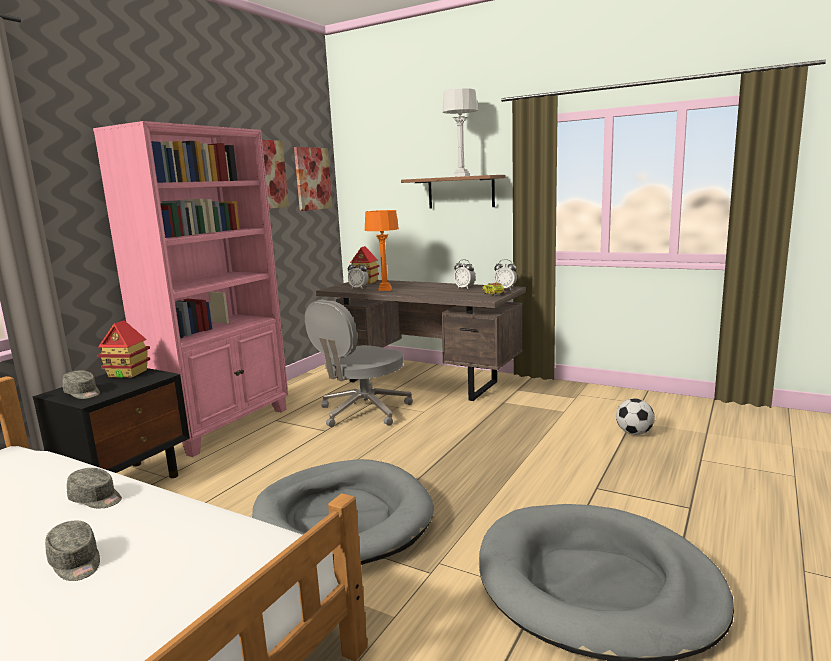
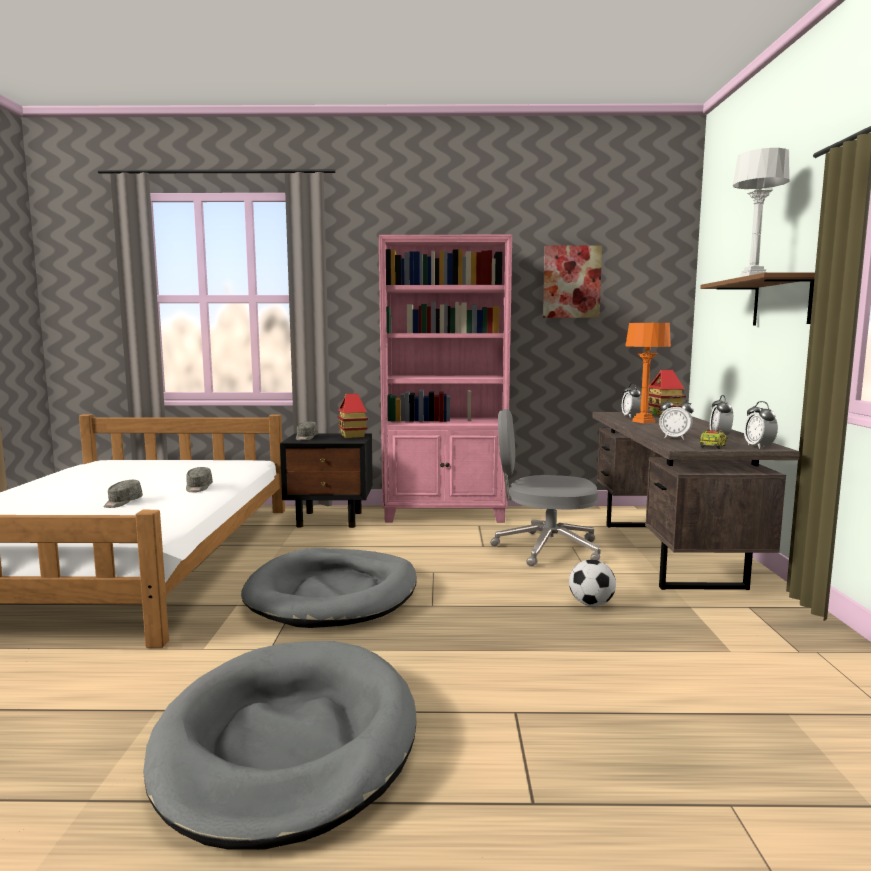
camera: 60 degrees right, 5 degrees down
picture [294,147,332,211] -> none
football [616,398,655,435] -> football moved to [569,559,616,606]
none -> alarm clock [659,396,694,440]

